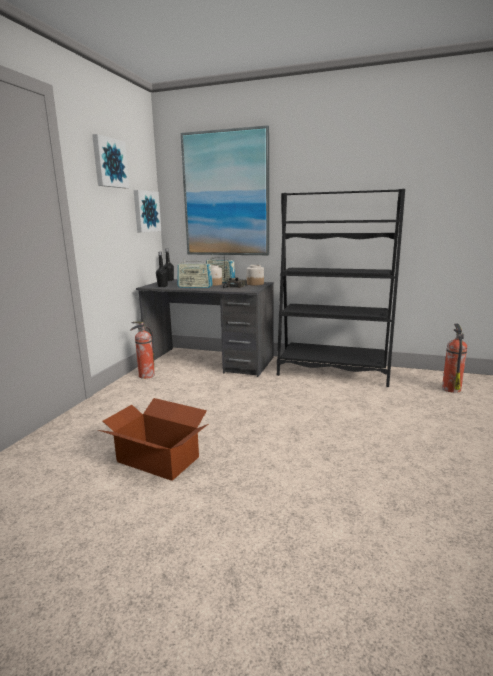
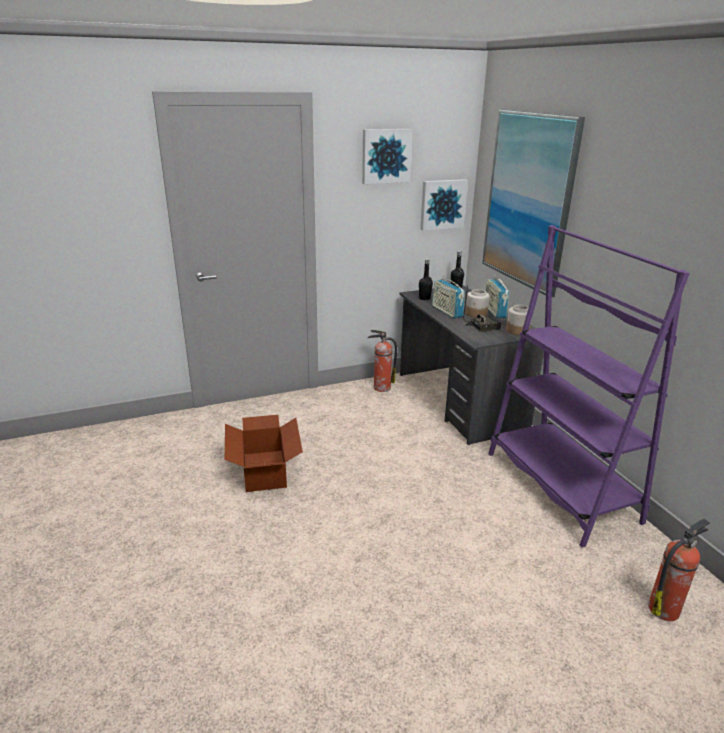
camera: 50 degrees right, 10 degrees up
black bookcase [277,189,405,387] -> purple bookcase [488,225,690,547]

